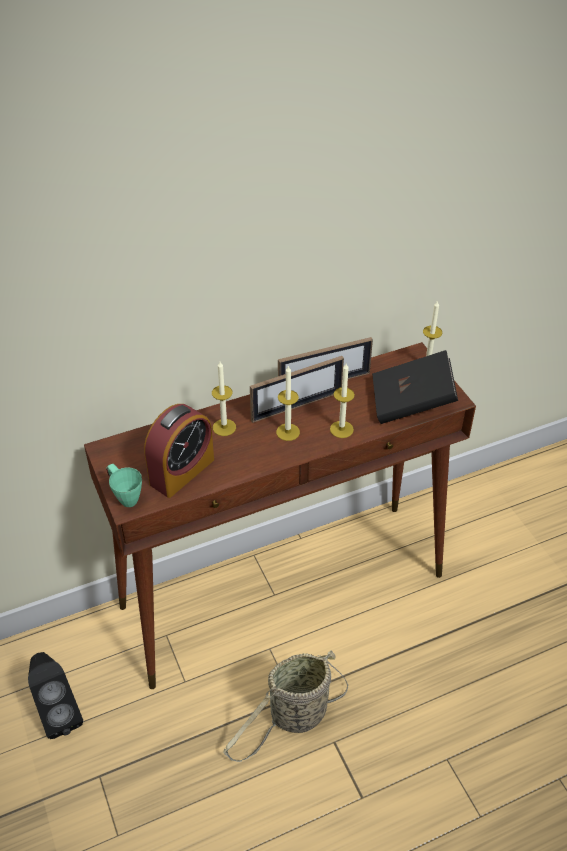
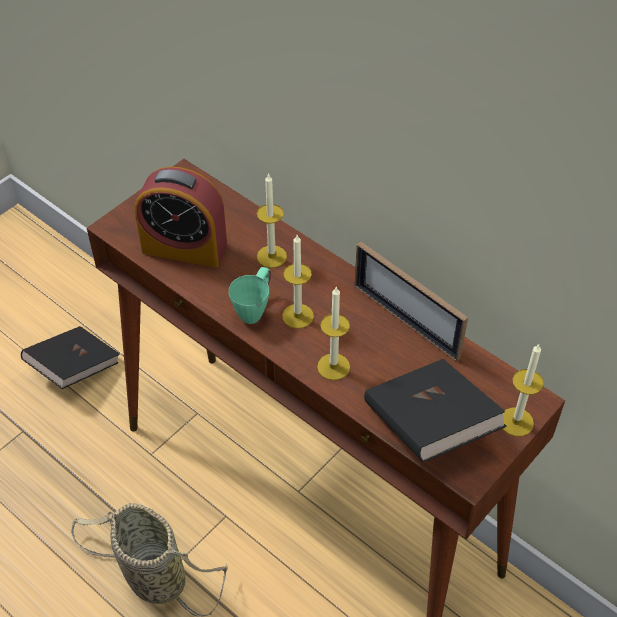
camera: 65 degrees right, 5 degrees up
black speaker [28,652,83,739] -> black book [21,326,120,389]
green mug [106,464,142,507] -> green mug moved to [229,267,271,324]
picture frame [250,356,344,423] -> none

